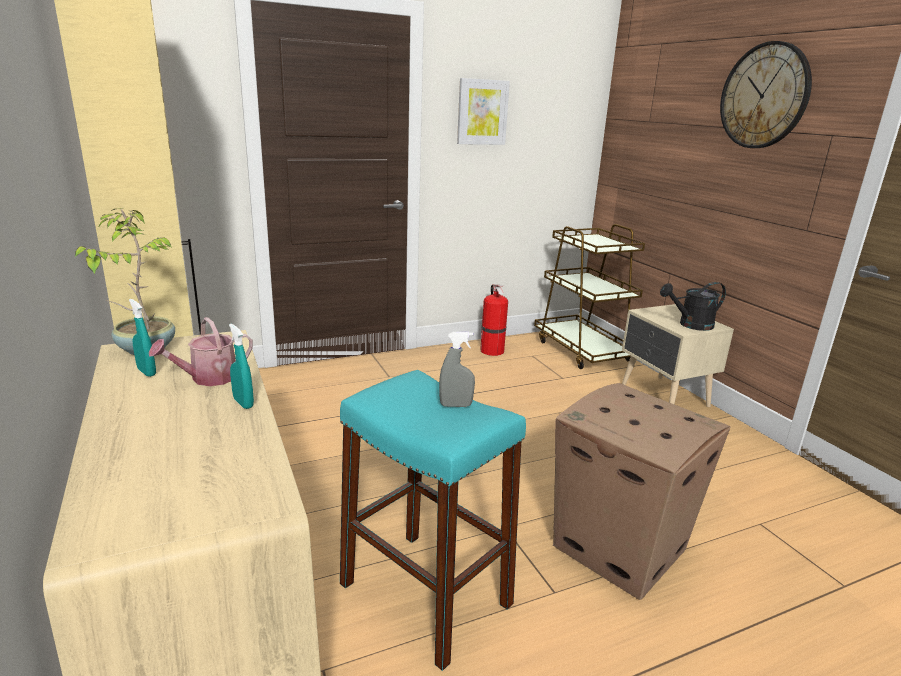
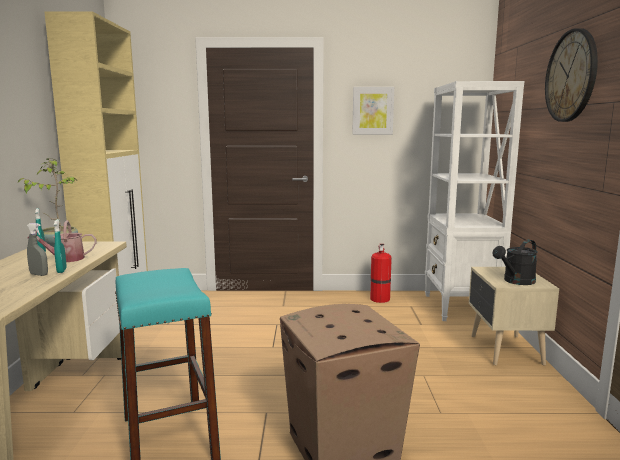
camera: 25 degrees right, 10 degrees down
grey spray bottle [439,332,475,407] -> grey spray bottle moved to [27,223,48,276]
brown cart [534,224,645,369] -> white bookcase [425,81,524,321]
black watering can [660,282,726,331] -> black watering can turned 45 degrees counterclockwise [492,240,538,285]

